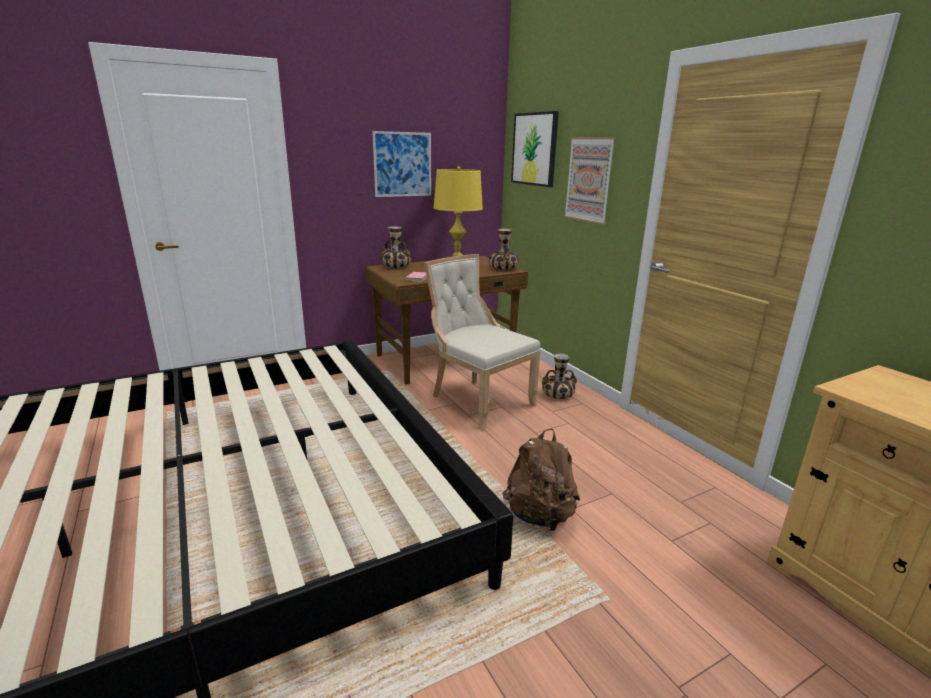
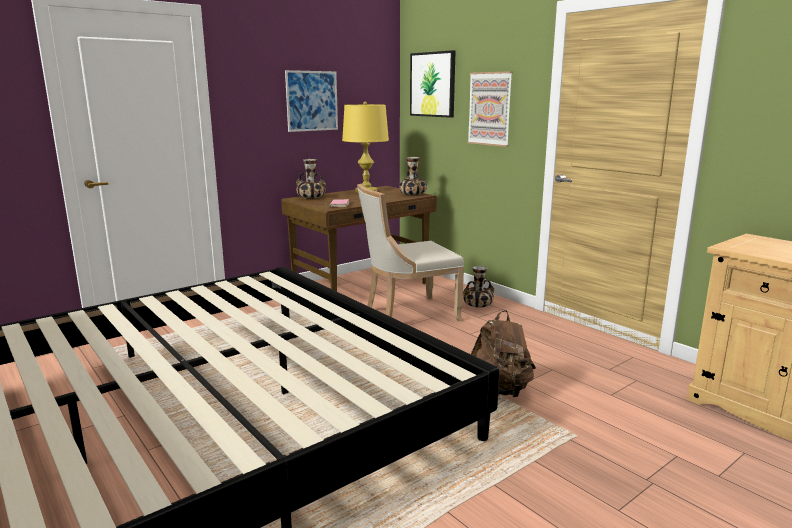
camera: 10 degrees left, 5 degrees down
beige chair [424,254,541,431] -> beige chair turned 60 degrees counterclockwise [357,184,464,321]

